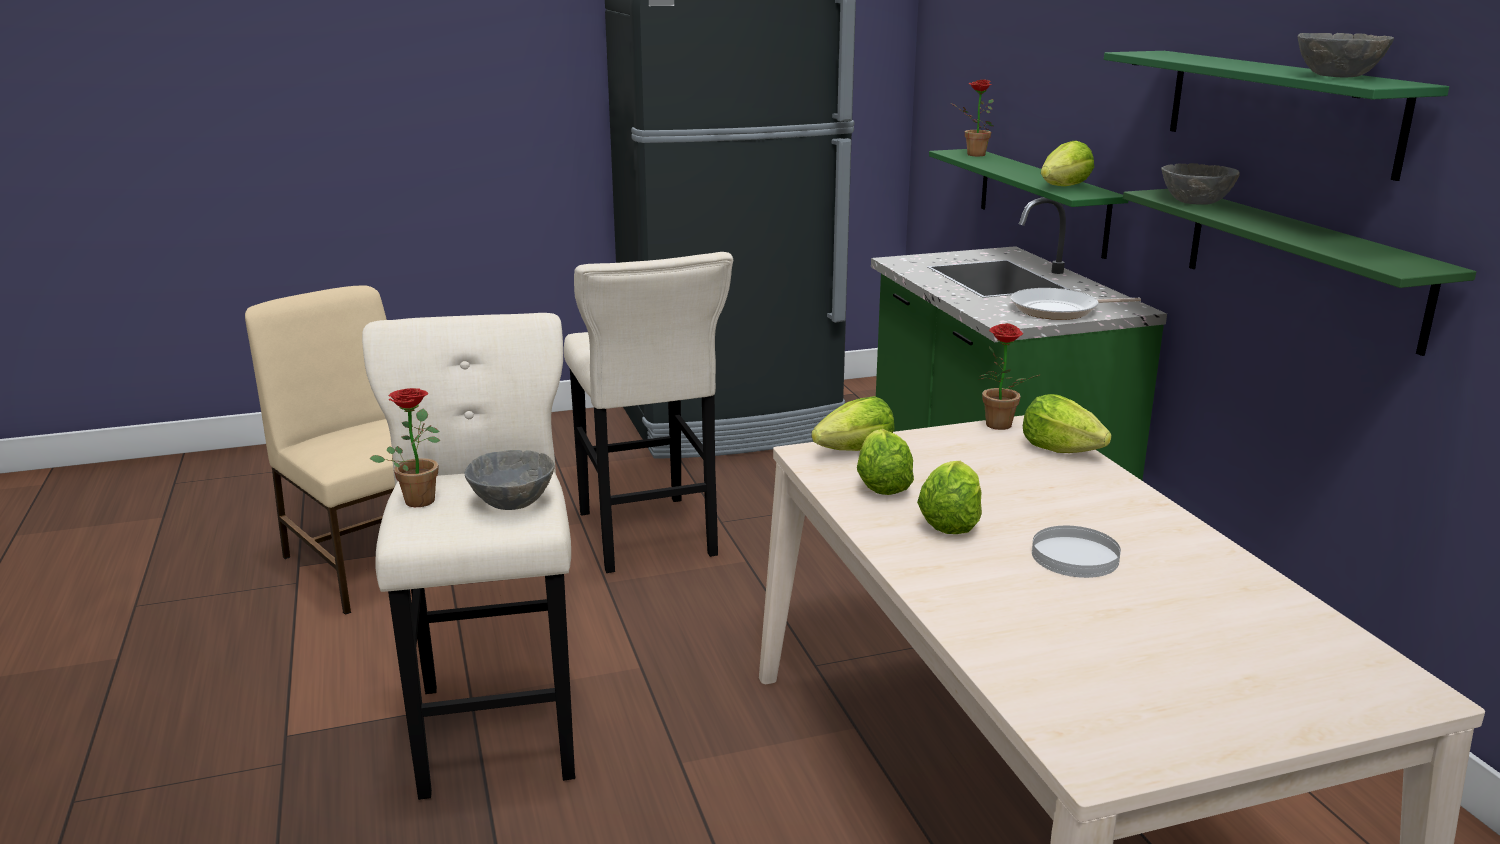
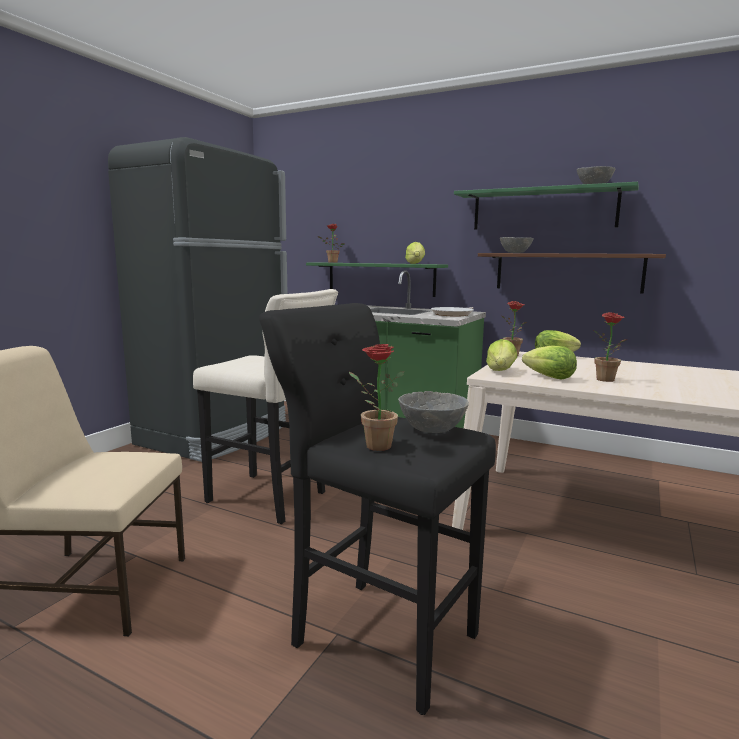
camera: 45 degrees left, 10 degrees down
beige stool [362,313,575,800] -> black stool [259,303,496,715]
lettuce [917,461,982,534] -> potted plant [594,312,627,382]
white plate [1032,526,1121,578] -> none
green shelf [1123,189,1476,356] -> brown shelf [478,253,666,294]

